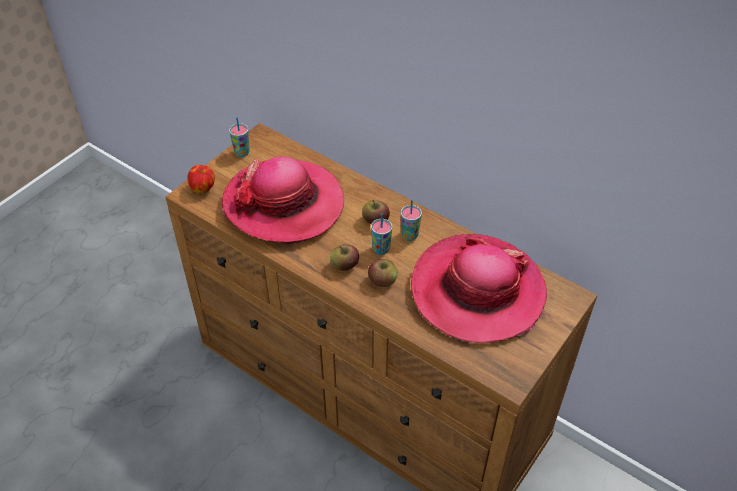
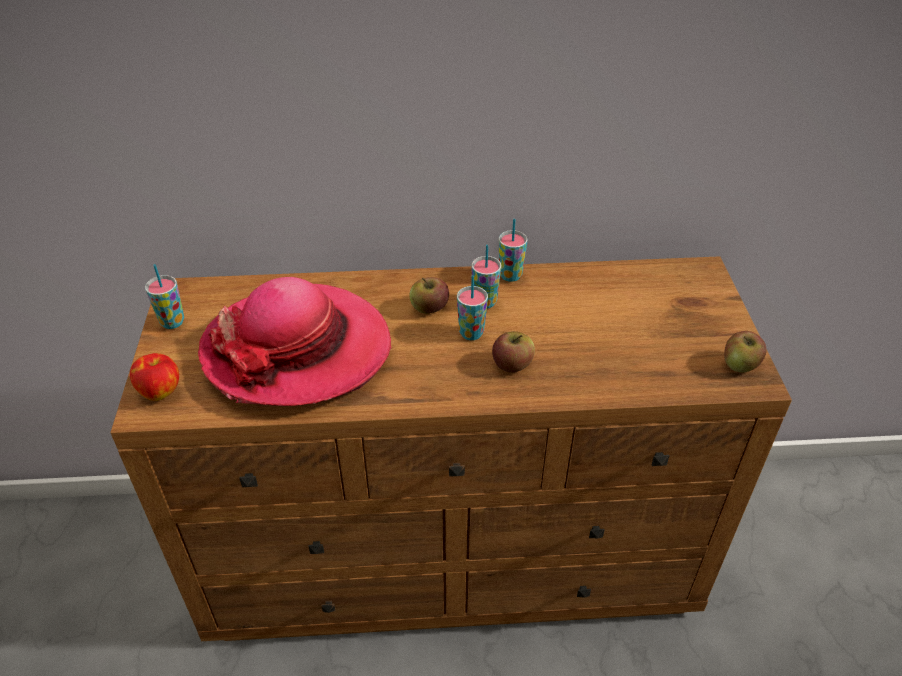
camera: 40 degrees left, 5 degrees down
apple [330,244,359,271] -> apple moved to [724,331,767,373]
hat [411,234,547,343] -> none
none -> cup [499,219,527,282]

